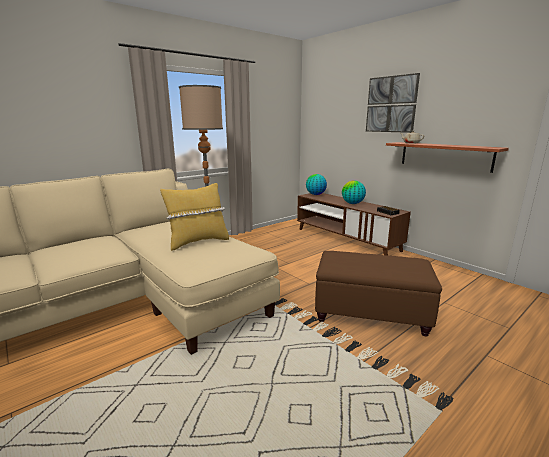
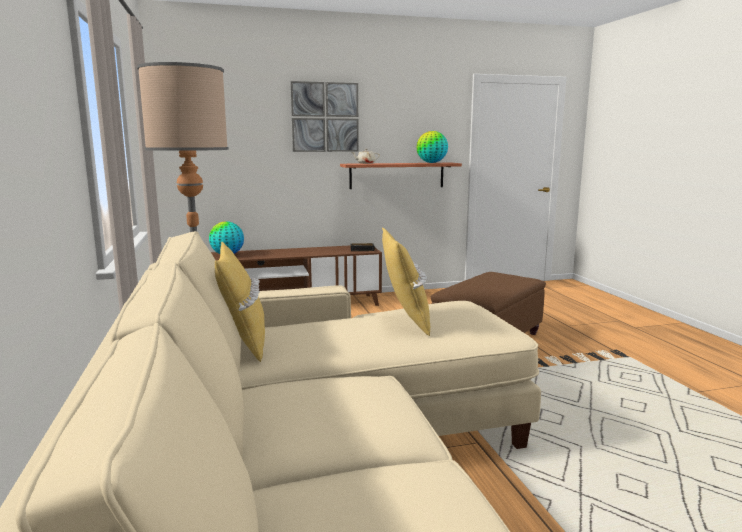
camera: 65 degrees left, 5 degrees down
globe [342,181,366,204] -> globe moved to [416,131,448,163]
none -> yellow pillow [215,241,265,362]

